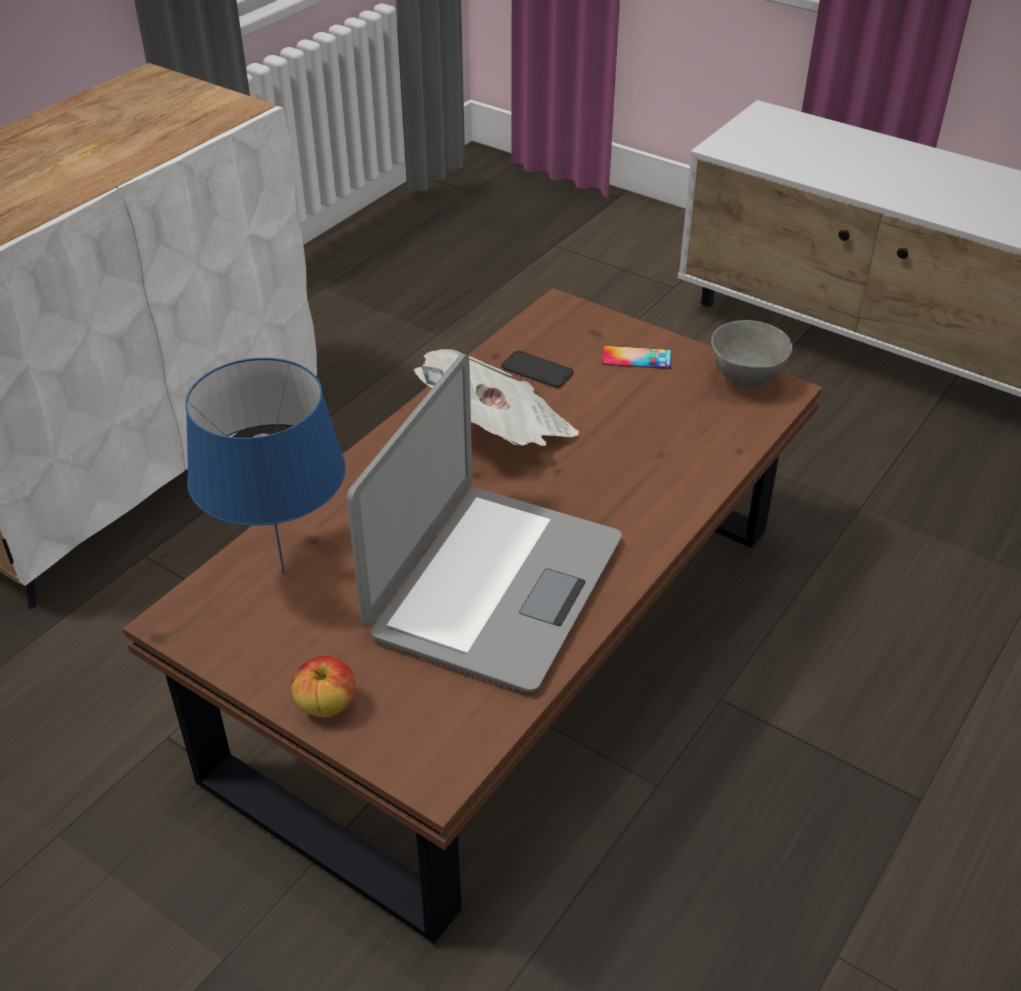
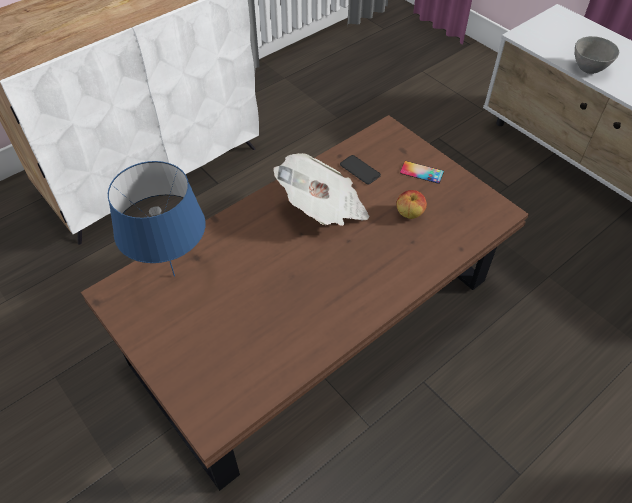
camera: 15 degrees right, 10 degrees up
apple [291,656,356,718] -> apple moved to [396,190,427,219]
laptop [347,354,622,692] -> none
grey bowl [711,320,792,389] -> grey bowl moved to [575,36,619,74]

